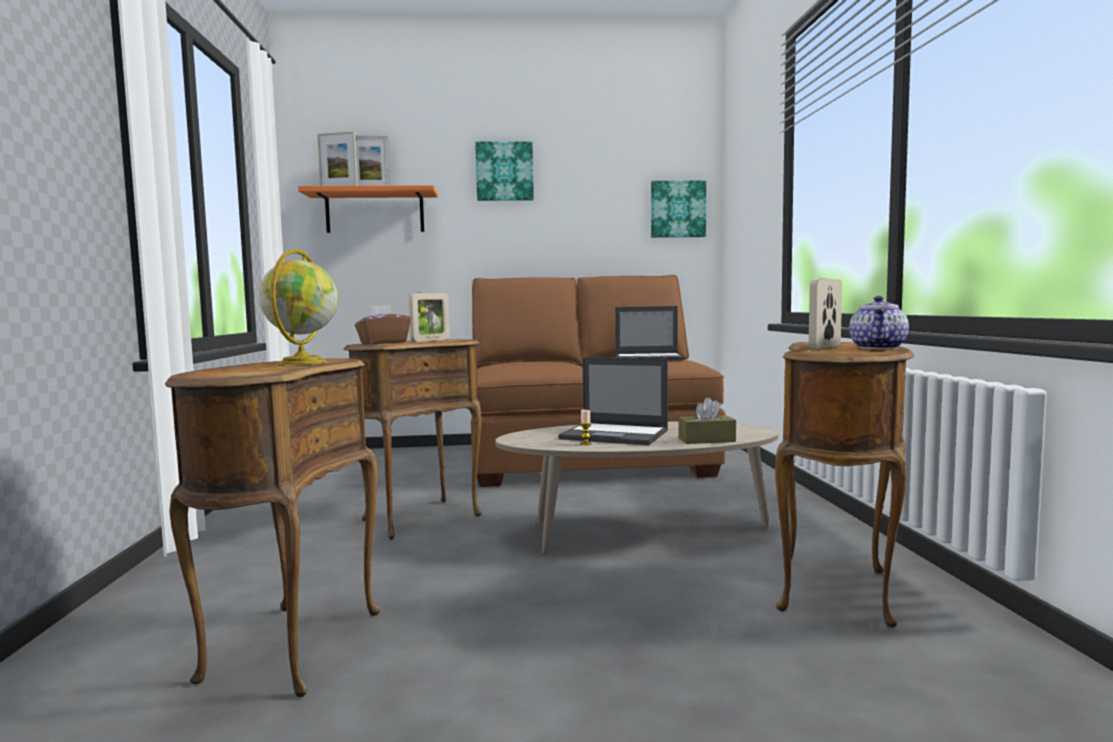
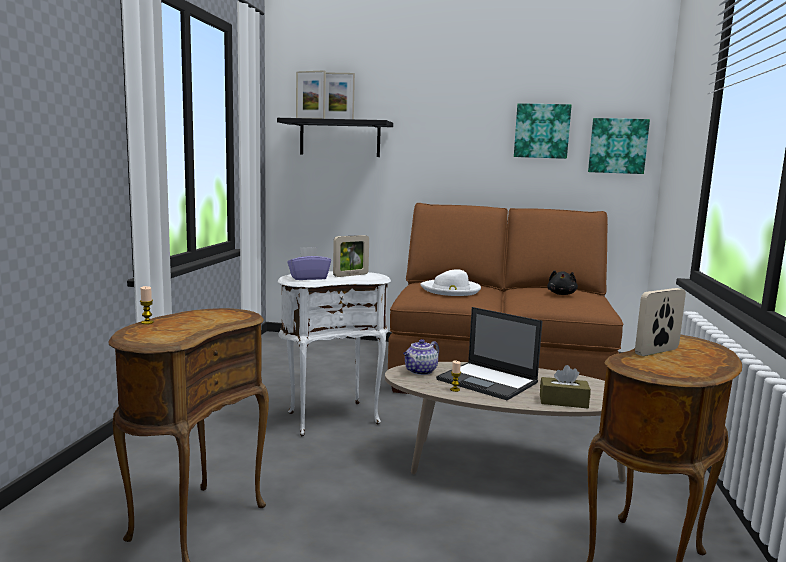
camera: 15 degrees right, 5 degrees up
globe [259,249,338,365] -> none
orange shelf [298,185,438,233] -> black shelf [277,118,393,157]
brown side table [344,339,482,540] -> white side table [278,271,391,436]
brown tissue box [355,305,411,344] -> purple tissue box [287,247,331,280]
picture [475,142,534,201] -> picture moved to [514,103,572,159]
laptop [615,306,685,360] -> black plush toy [547,270,578,295]
teapot [849,296,909,349] -> teapot moved to [403,339,439,375]
none -> candle [140,286,154,324]
none -> white hat [420,269,481,296]

